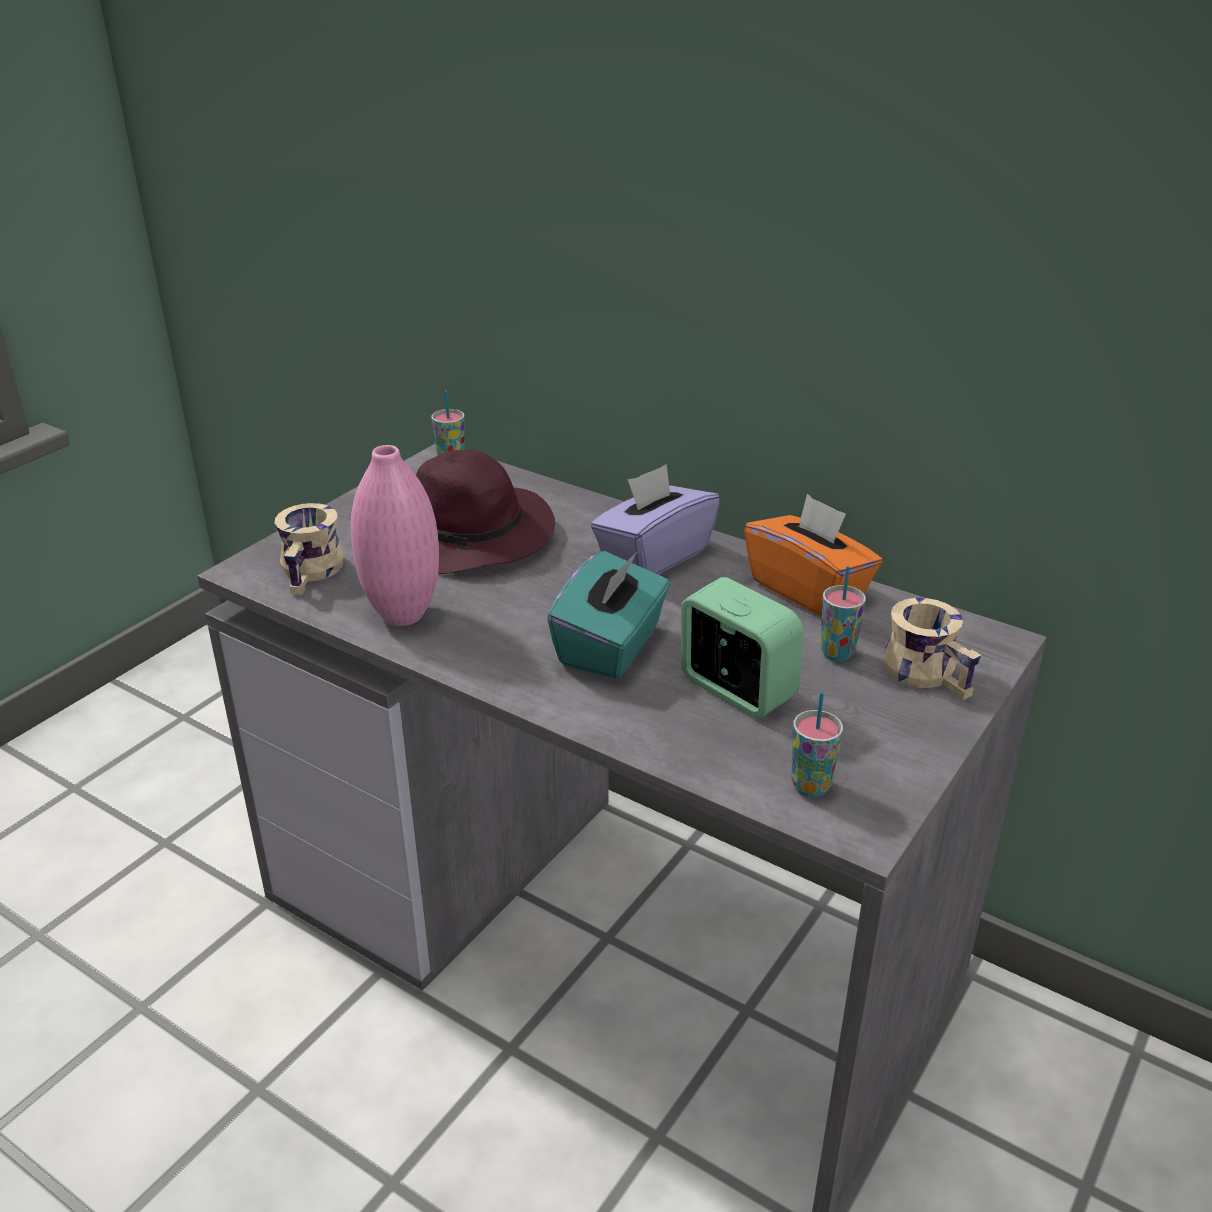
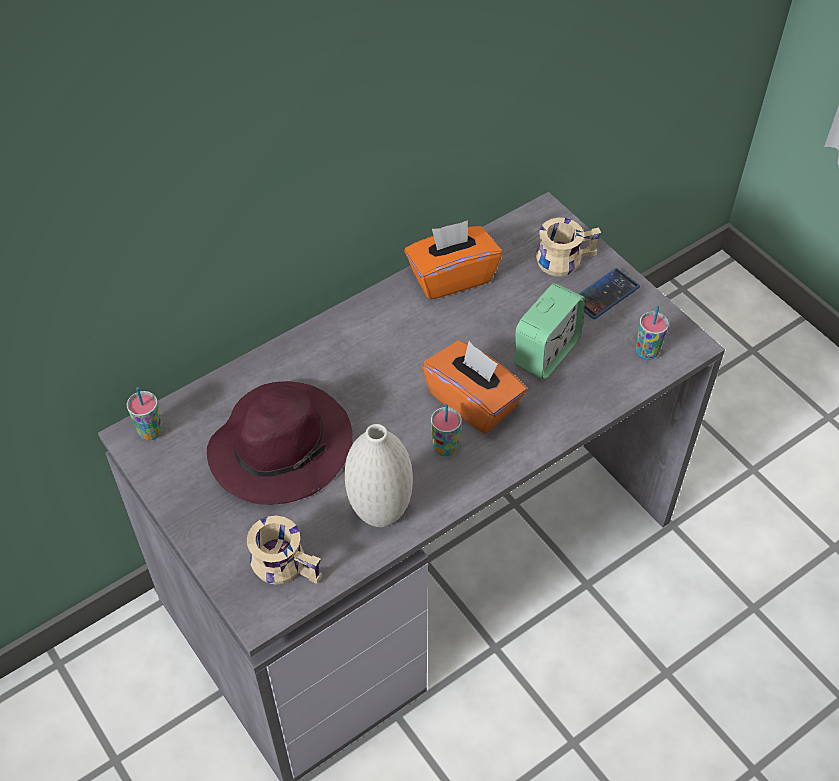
camera: 70 degrees left, 20 degrees up
pink vase [351,445,439,626] -> white vase [345,424,413,527]
turquoise tissue box [547,551,670,679] -> orange tissue box [422,340,527,434]
purple tissue box [590,464,720,575] -> none
alarm clock [681,577,804,718] -> alarm clock turned 150 degrees clockwise [514,283,585,380]
cup [820,566,866,662] -> cup moved to [431,404,462,456]
none -> phone [579,268,640,319]

